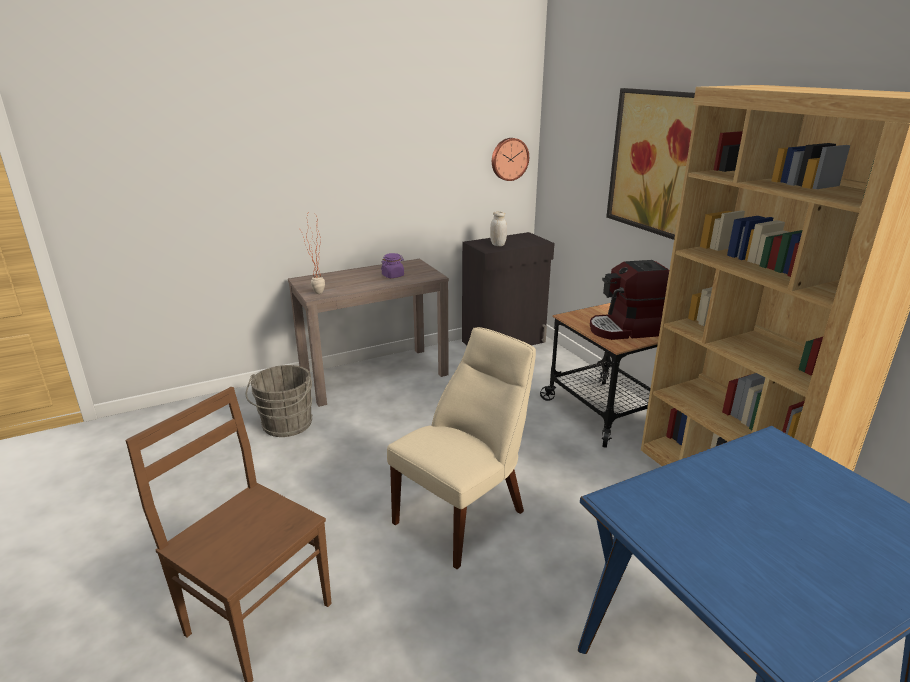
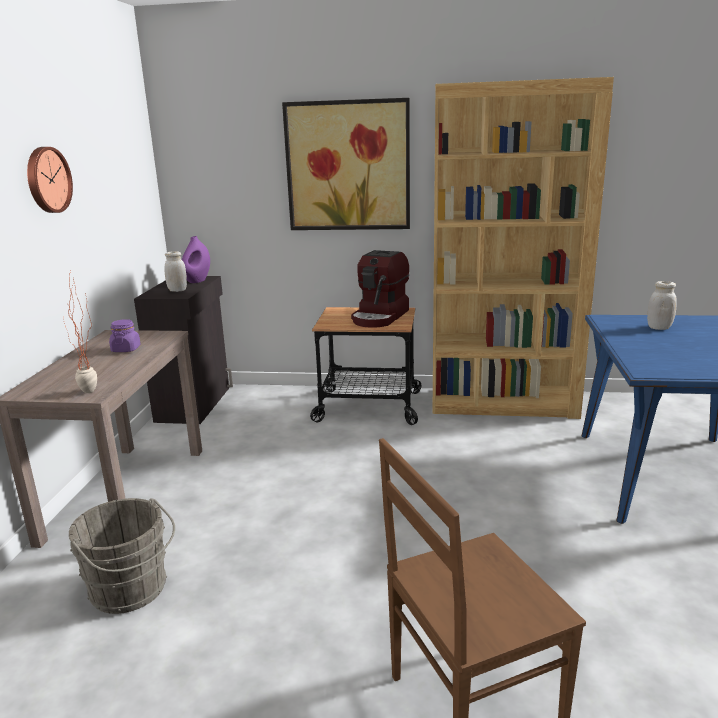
camera: 55 degrees left, 5 degrees down
beige chair [387,327,536,569] -> none
wall clock [492,138,529,181] -> wall clock moved to [27,147,73,213]
none -> purple vase [182,236,210,283]
none -> white jar [647,281,677,330]

